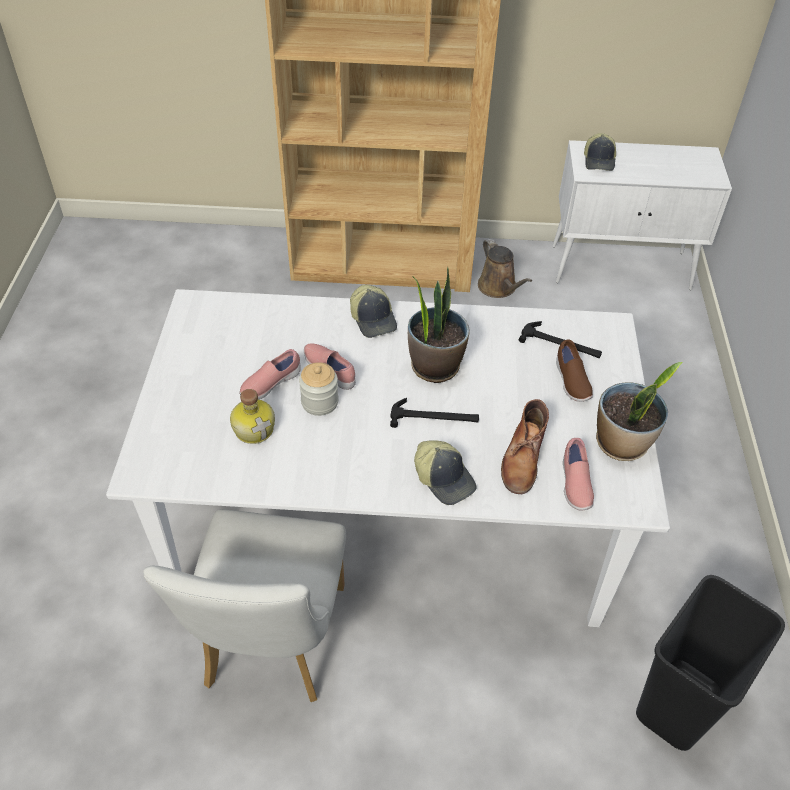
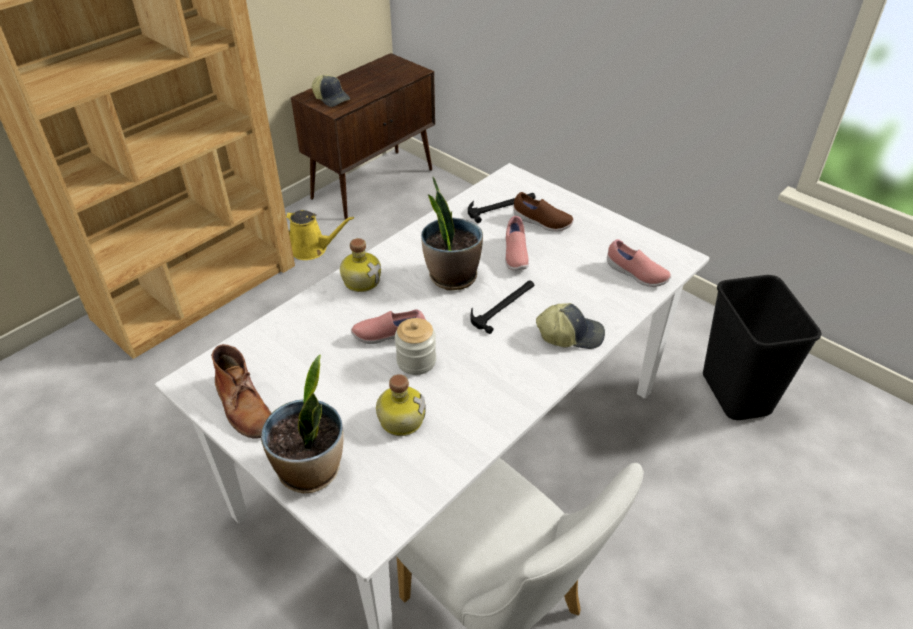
camera: 50 degrees left, 5 degrees down
pink shoe [239,349,301,399] -> pink shoe moved to [505,216,529,271]
cap [350,285,397,338] -> bottle [340,238,381,292]
brown watering can [478,239,532,298] -> yellow watering can [285,210,354,260]
brown boot [501,399,549,494] -> brown boot moved to [211,344,271,438]
white cabinet [552,140,732,290] -> brown cabinet [291,53,435,220]
potted plant [596,362,683,461] -> potted plant moved to [261,354,343,493]

